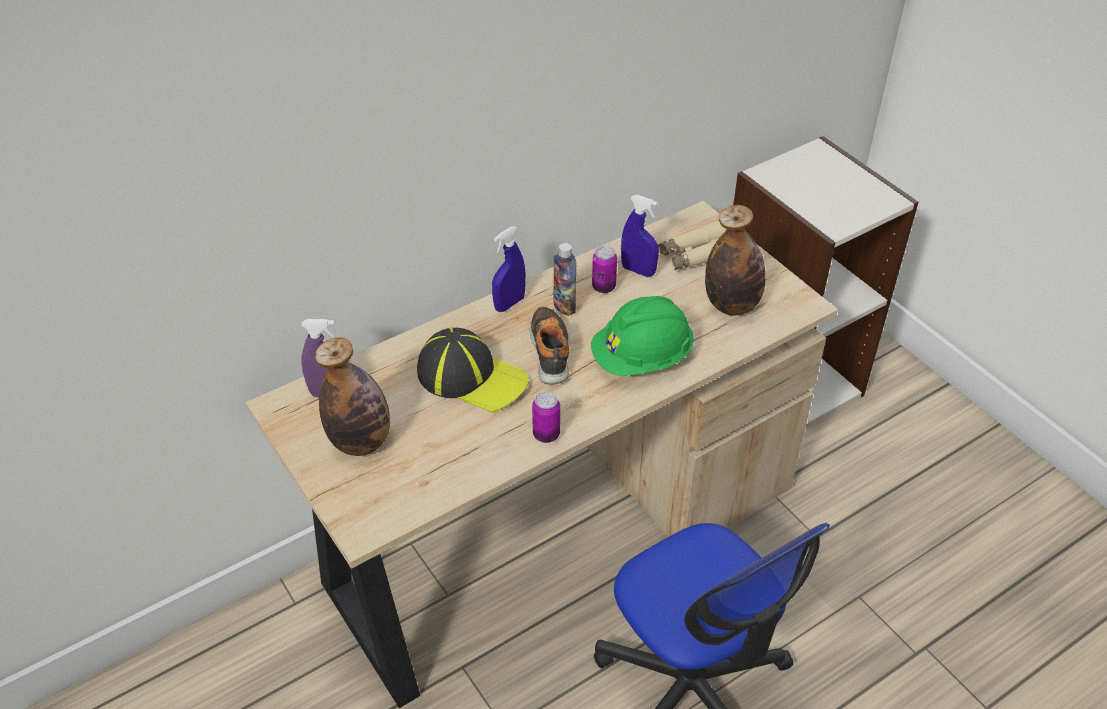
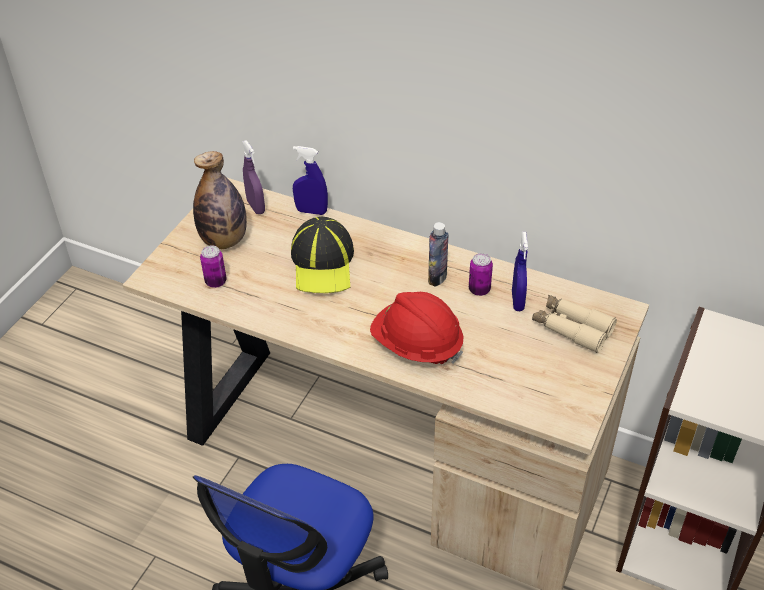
camera: 60 degrees right, 0 degrees up
blue spray bottle [492,226,526,312] -> blue spray bottle moved to [293,146,328,215]
shoe [530,306,570,385] -> none
can [532,392,560,443] -> can moved to [200,245,227,288]
green hard hat [591,296,694,376] -> red hard hat [370,292,463,364]
bottle [705,205,766,316] -> none

